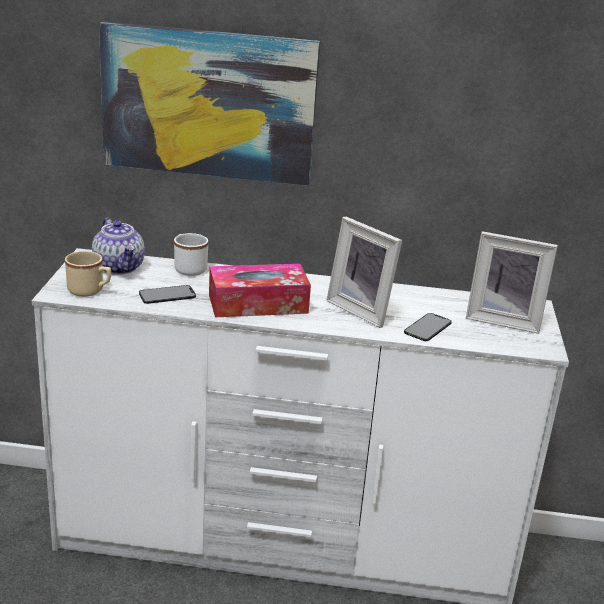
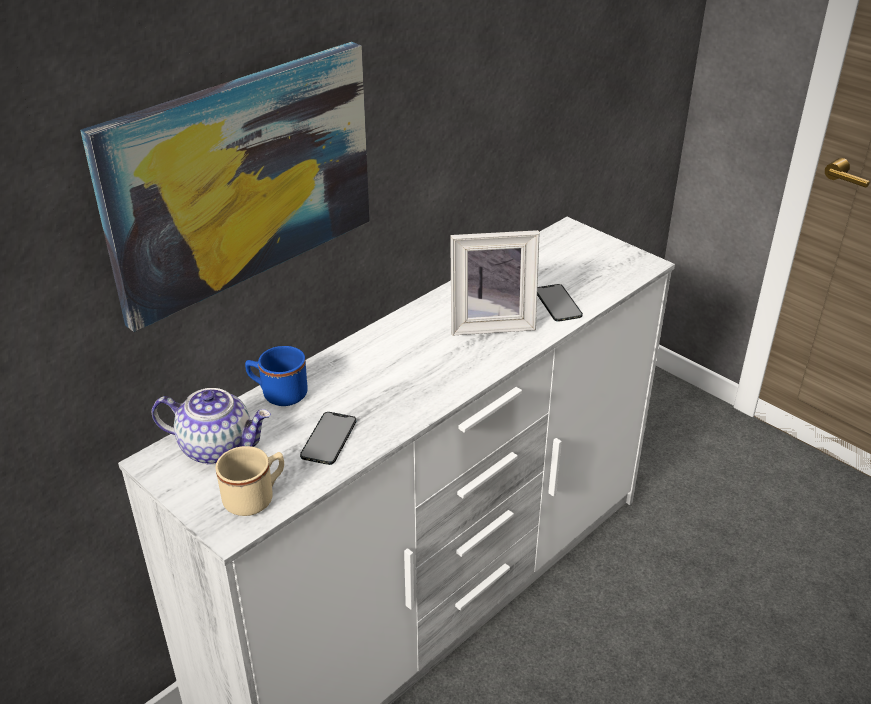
camera: 50 degrees left, 10 degrees up
white mug [174,233,208,276] -> blue mug [245,346,308,406]
tissue box [209,264,311,317] -> none
picture frame [466,231,558,334] -> none

